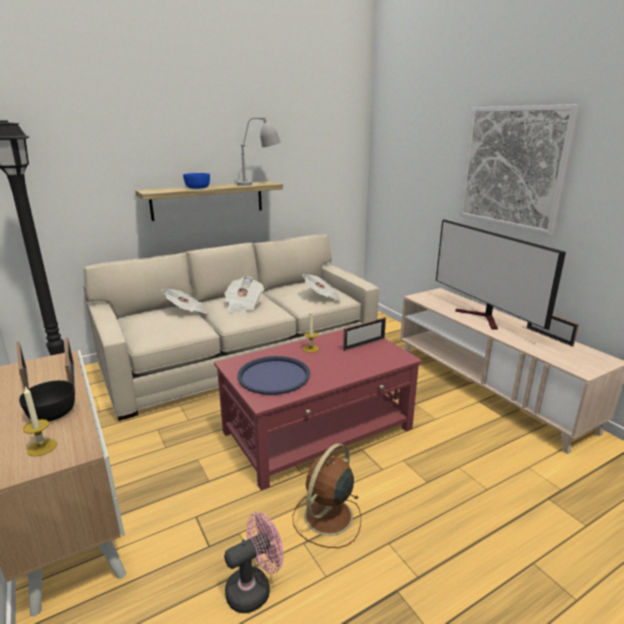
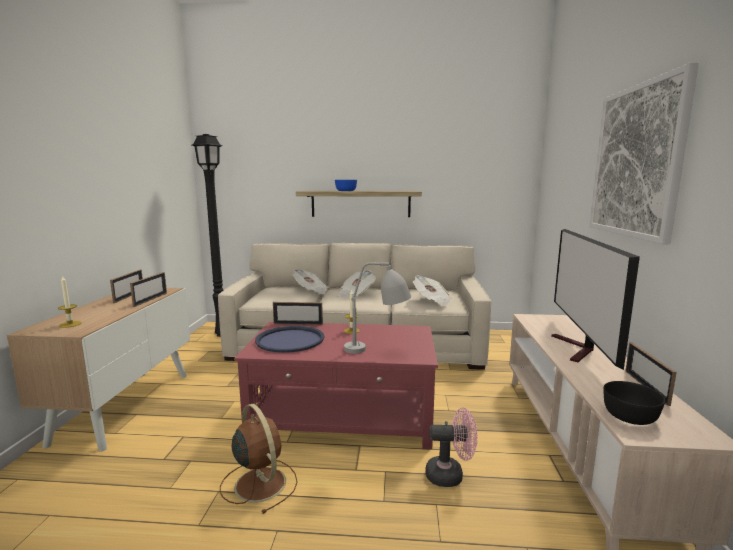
camera: 35 degrees right, 10 degrees down
black bowl [19,380,75,421] -> black bowl moved to [603,381,665,425]
pink fan [224,512,283,613] -> pink fan moved to [426,408,477,487]
grey table lamp [237,117,281,186] -> grey table lamp moved to [344,262,411,354]
brown fan [293,443,361,548] -> brown fan turned 75 degrees clockwise [220,404,298,514]
picture frame [343,317,386,351] -> picture frame moved to [273,302,323,325]

